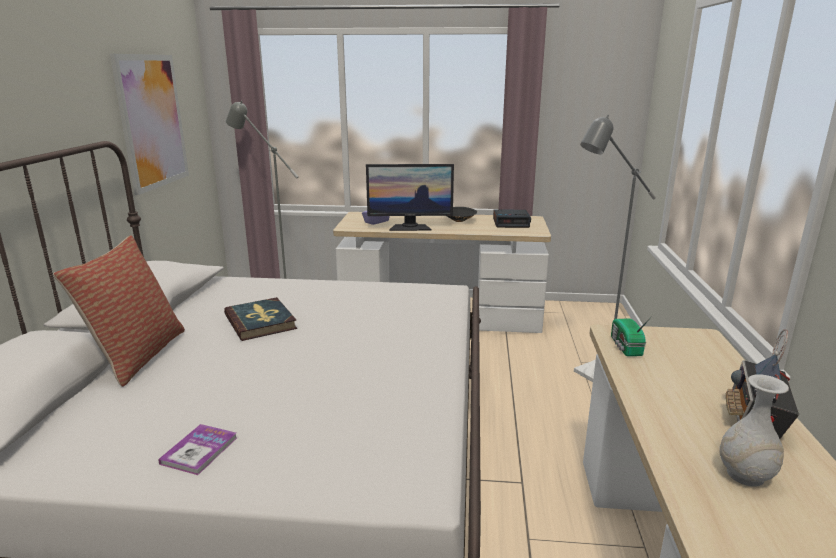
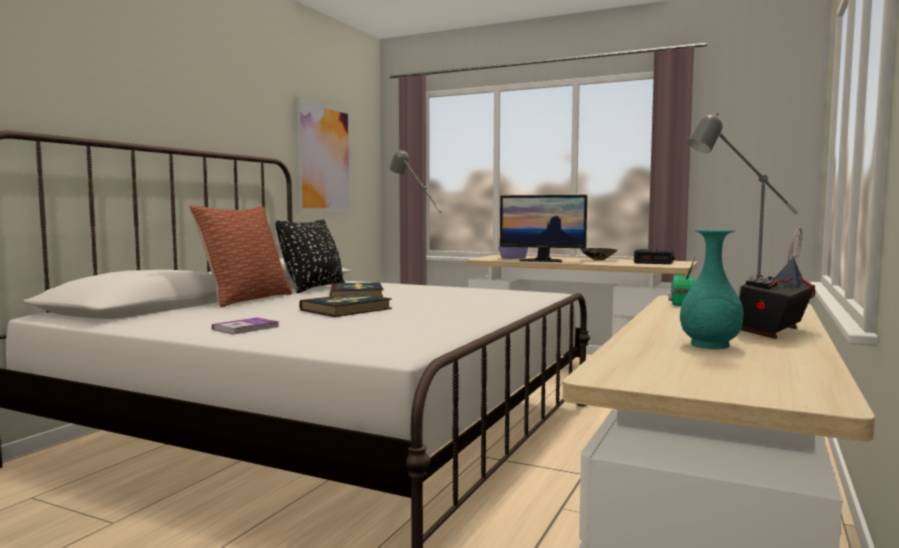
camera: 20 degrees right, 15 degrees down
white vase [719,374,789,487] -> turquoise vase [680,230,744,349]
none -> black pillow [275,219,345,293]
none -> book [299,293,392,317]

